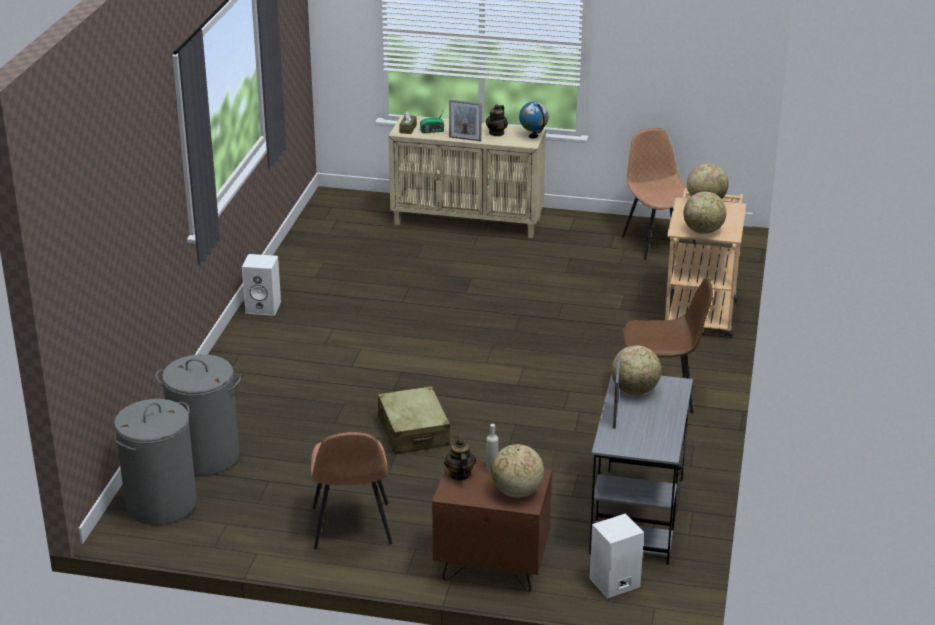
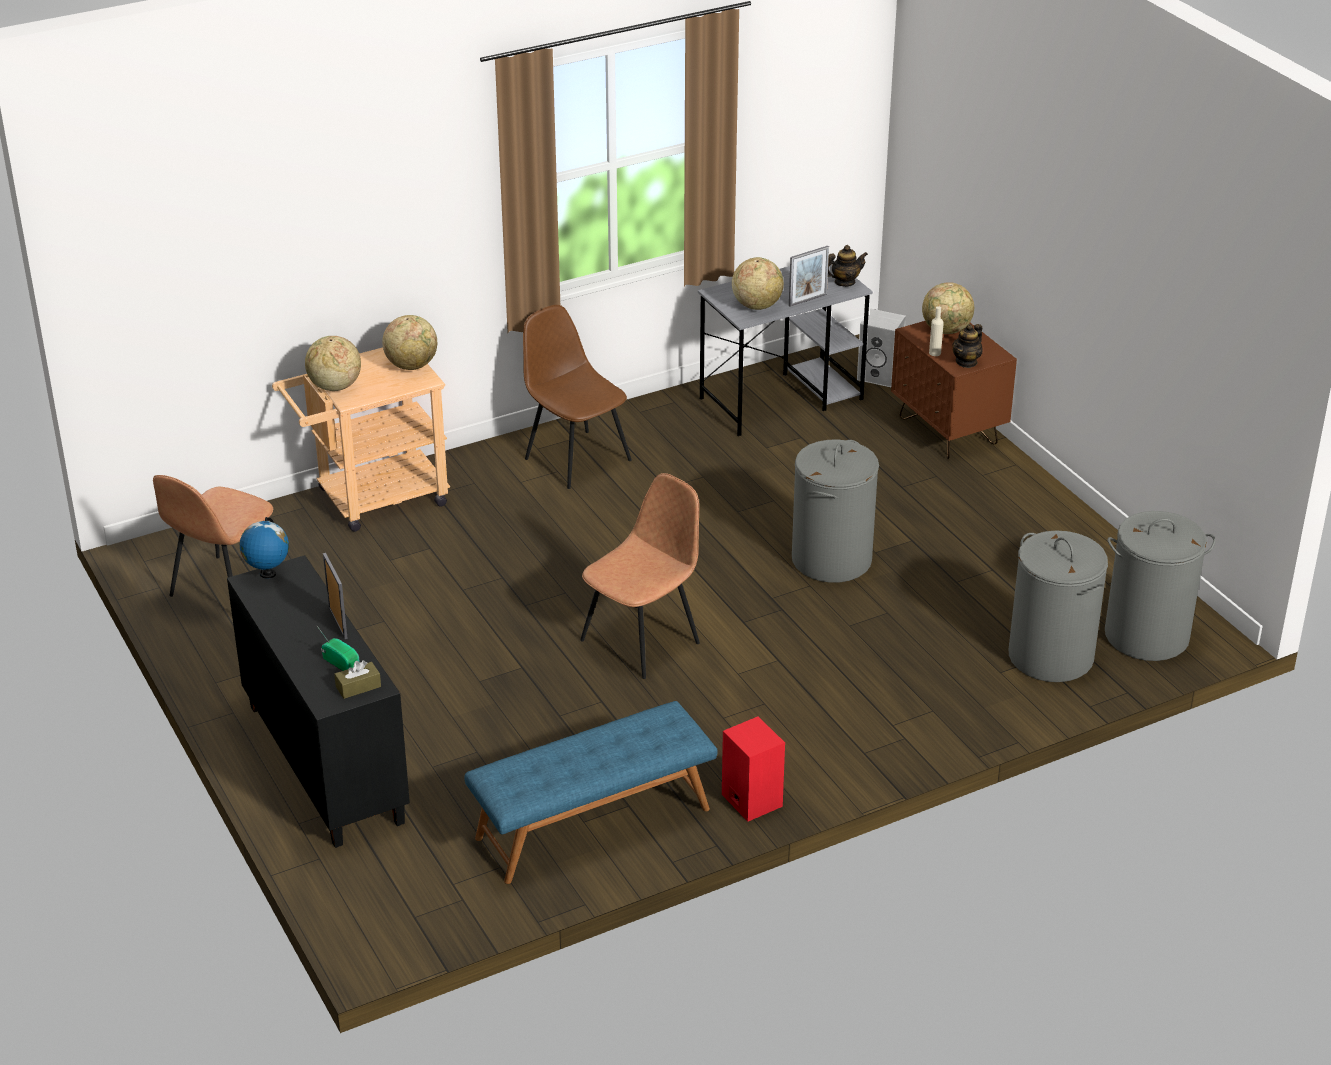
camera: 130 degrees left, 5 degrees up
white speaker [242,254,281,316] -> red speaker [722,717,785,822]
brown chair [311,432,393,550] -> brown chair moved to [580,473,700,679]
beige suitcase [378,386,450,454] -> grey laundry basket [792,440,879,583]
beige cabinet [388,116,546,238] -> black cabinet [227,555,410,848]
teapot [486,104,508,136] -> teapot moved to [828,245,868,287]
none -> blue bench [464,701,717,884]

